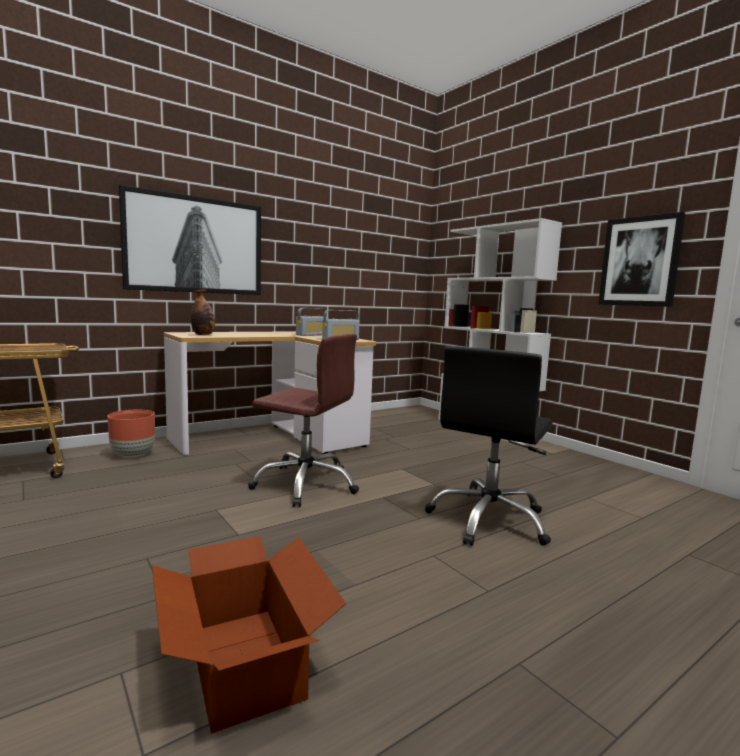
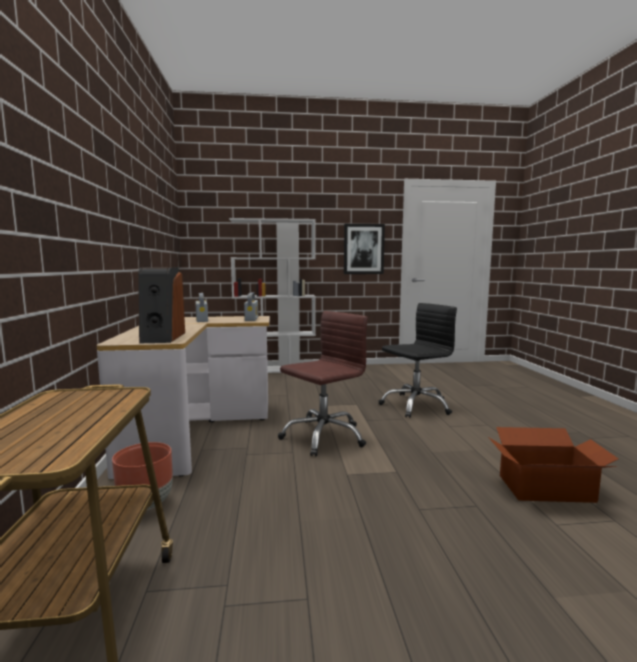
camera: 60 degrees left, 0 degrees up
picture [119,185,261,295] -> none
bottle [191,289,215,335] -> speaker [138,267,185,343]
black office chair [425,346,553,546] -> black office chair turned 90 degrees counterclockwise [378,303,457,418]

